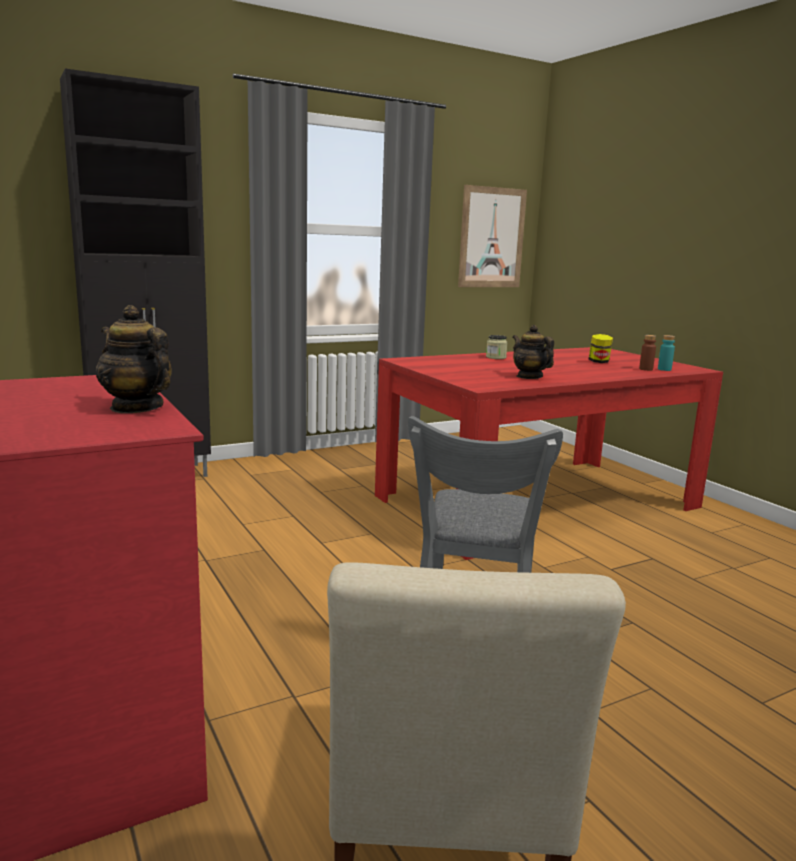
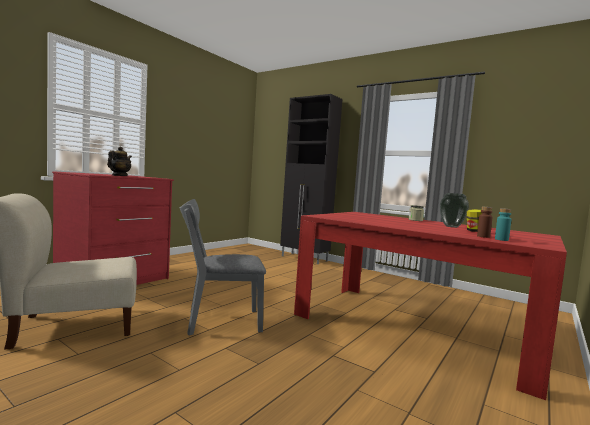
camera: 65 degrees right, 10 degrees down
picture [458,185,527,287] -> none
teapot [512,325,554,379] -> none
none -> vase [440,193,469,228]

